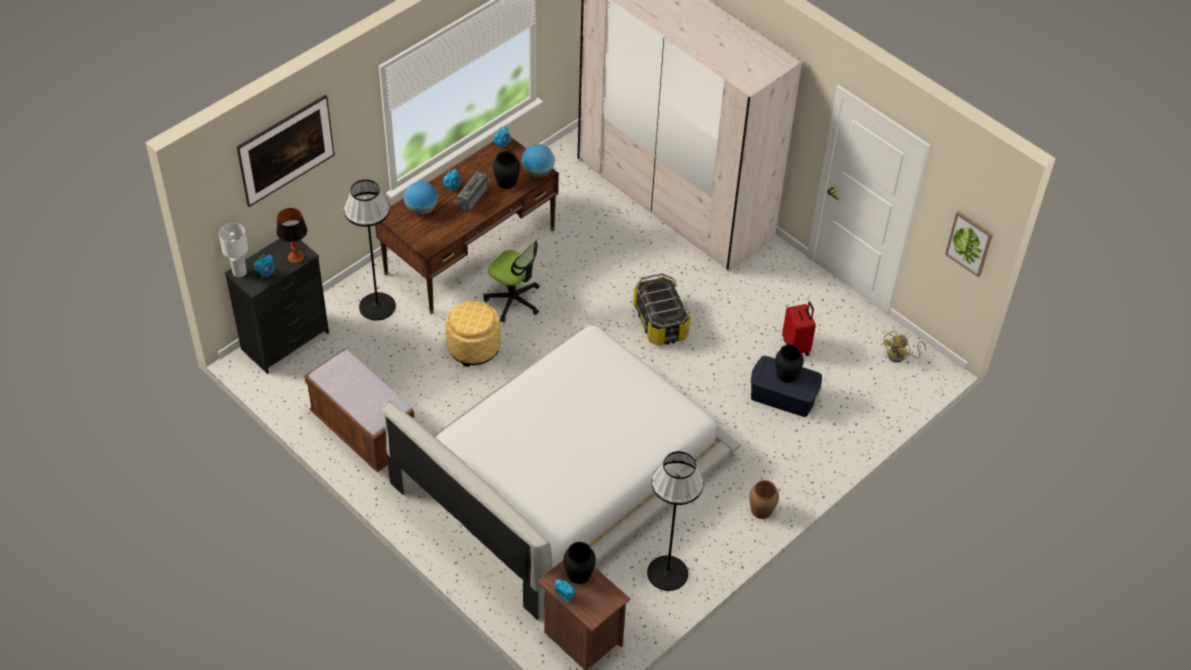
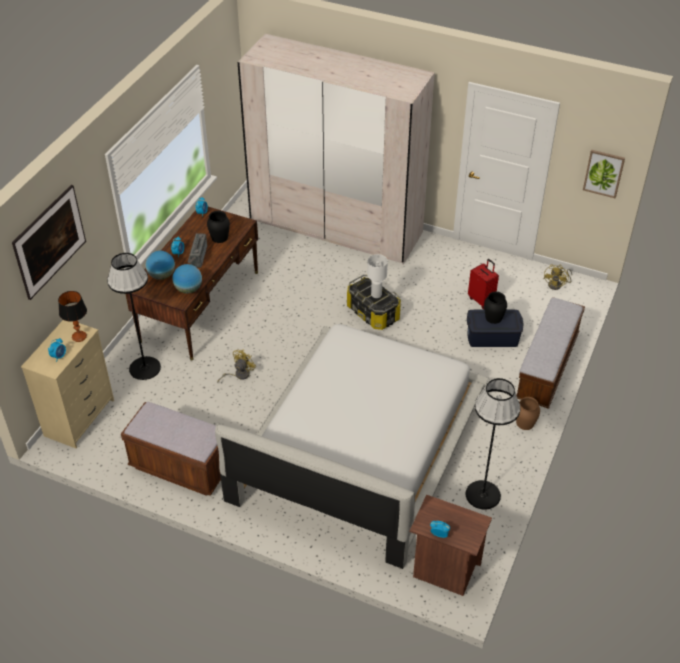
camera: 20 degrees left, 5 degrees down
white table lamp [219,223,248,277] -> white table lamp moved to [367,254,388,298]
black dresser [224,239,329,374] -> beige dresser [21,320,114,448]
ottoman [445,301,501,367] -> yellow fan [217,349,256,382]
office chair [483,238,540,322] -> none
globe [522,144,555,178] -> globe moved to [172,264,202,294]
black vase [563,542,596,584] -> none
none -> bench [516,297,585,409]

